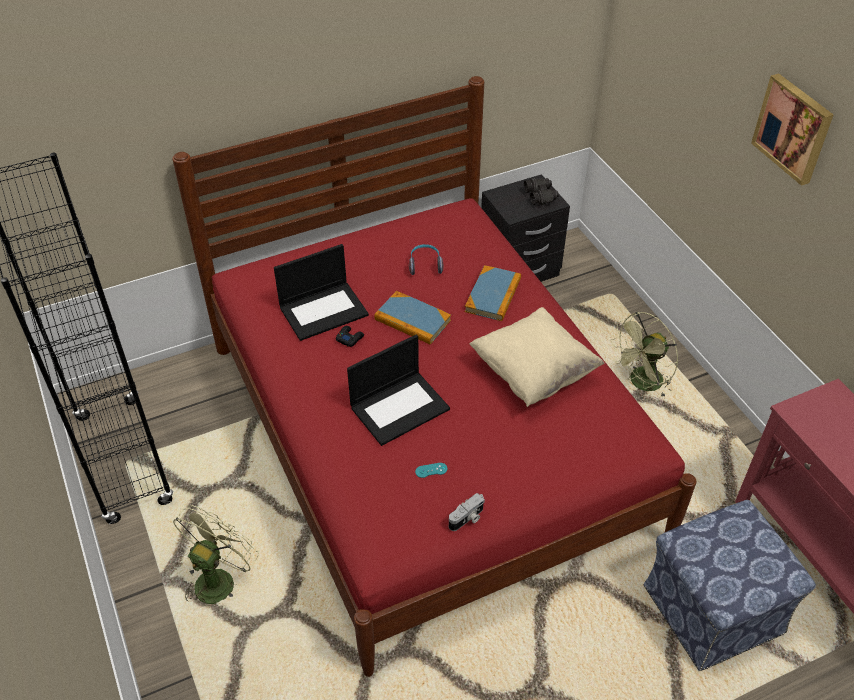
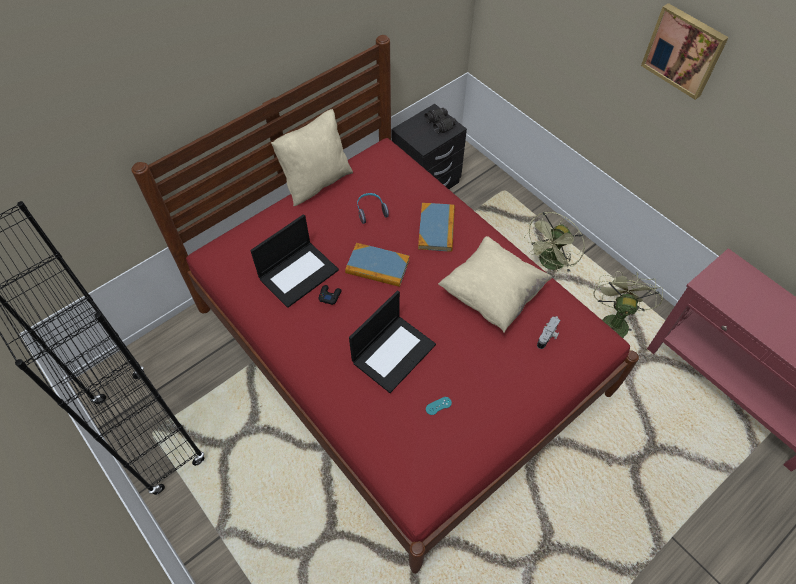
camera: 15 degrees left, 10 degrees up
green fan [173,505,259,604] -> green fan moved to [593,271,663,338]
camera [449,493,485,531] -> camera moved to [537,316,560,349]
ottoman [644,500,816,671] -> none
none -> beige pillow [271,109,353,206]

